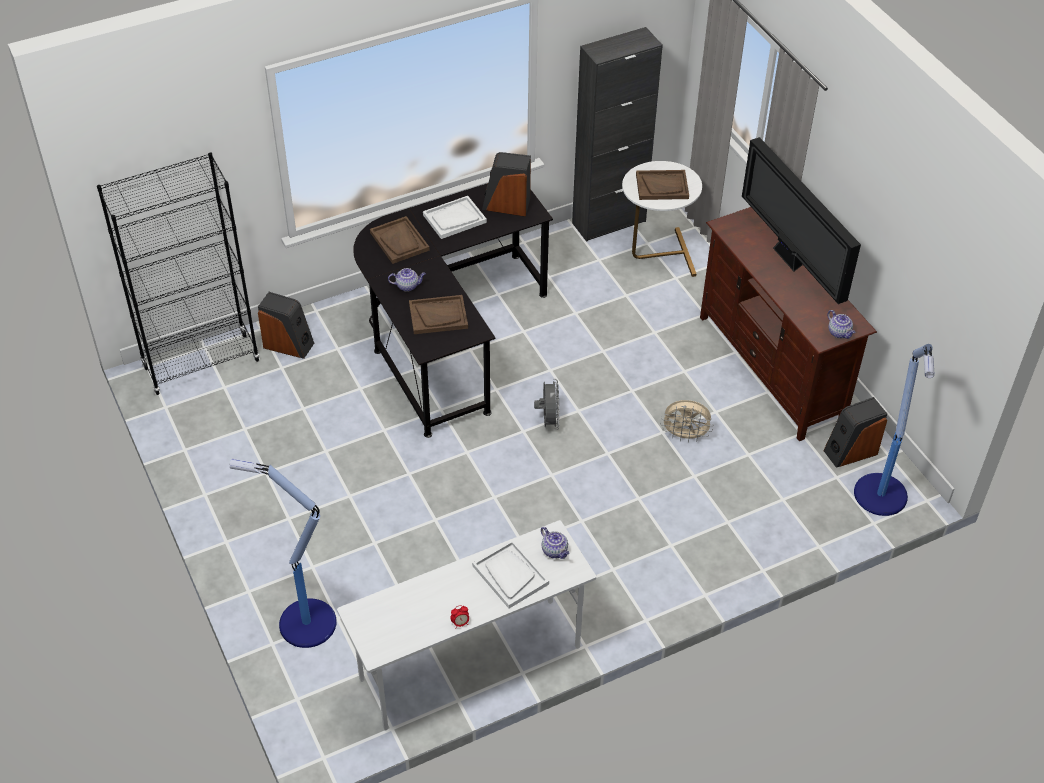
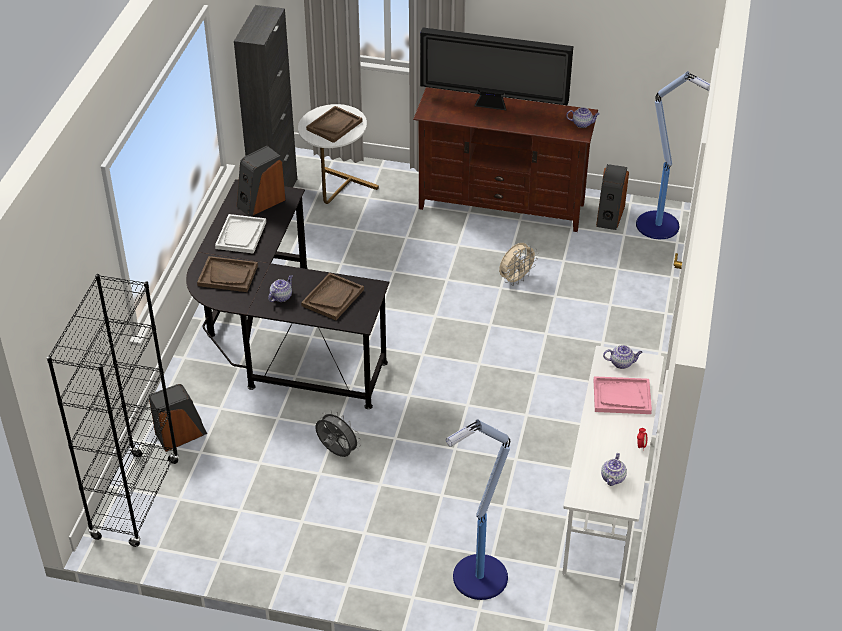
camera: 50 degrees left, 5 degrees down
white tray [472,540,549,608] -> pink tray [594,376,652,414]
grey fan [534,379,560,430] -> grey fan moved to [315,410,361,457]
none -> teapot [601,453,627,486]

